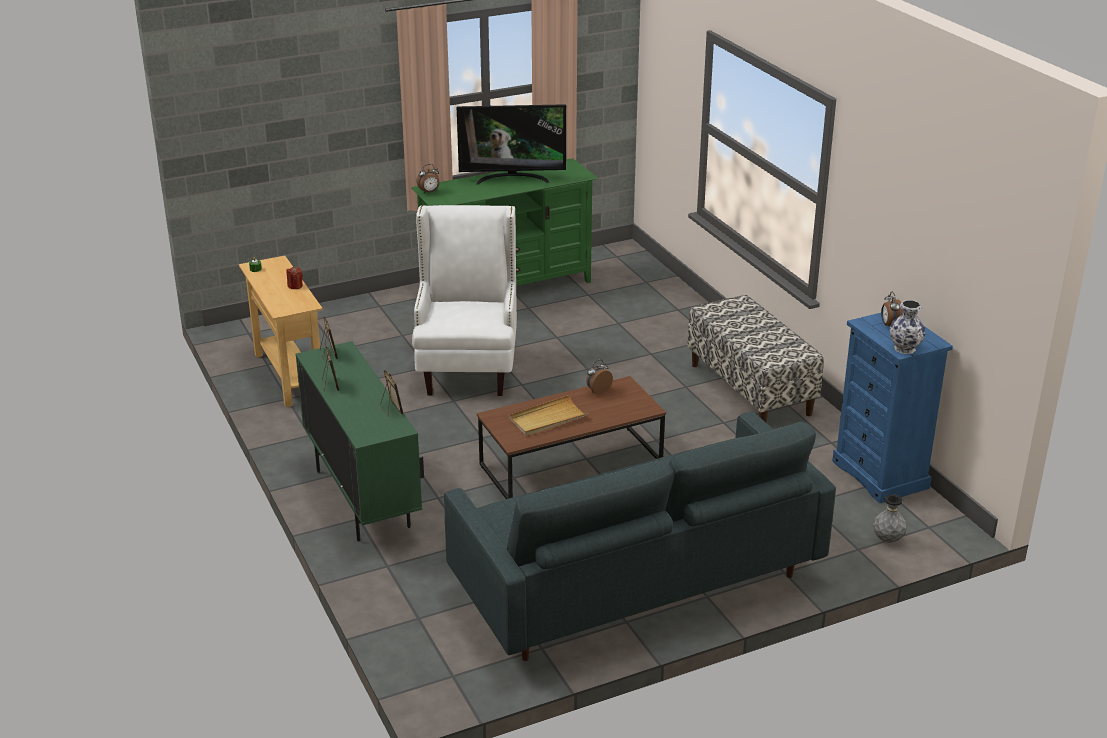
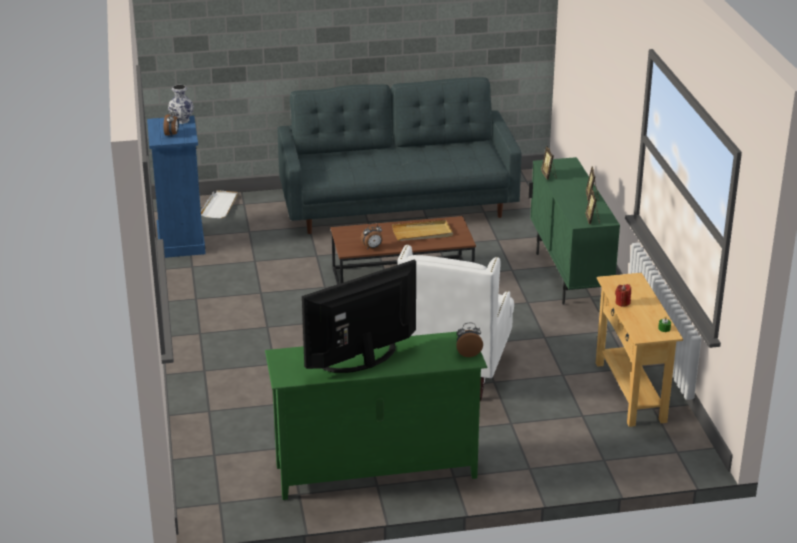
camera: 165 degrees left, 0 degrees up
television [457,104,566,185] -> television turned 45 degrees counterclockwise [302,260,416,373]
bench [687,295,824,422] -> none
grey vase [873,494,907,543] -> white tray [201,190,238,218]

